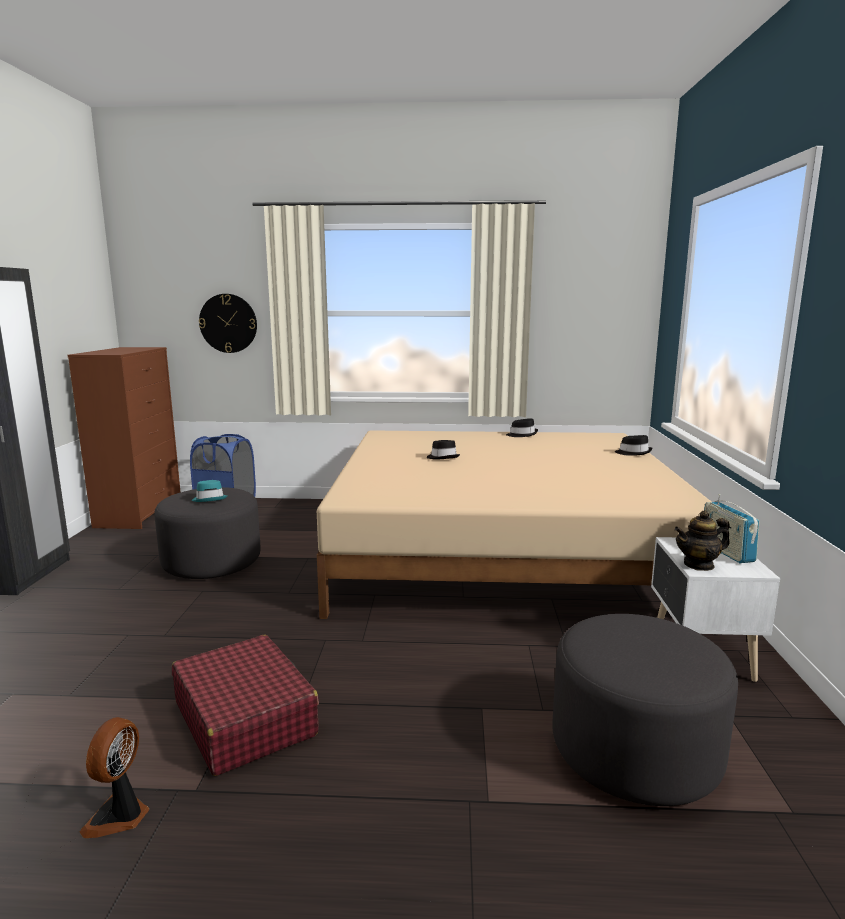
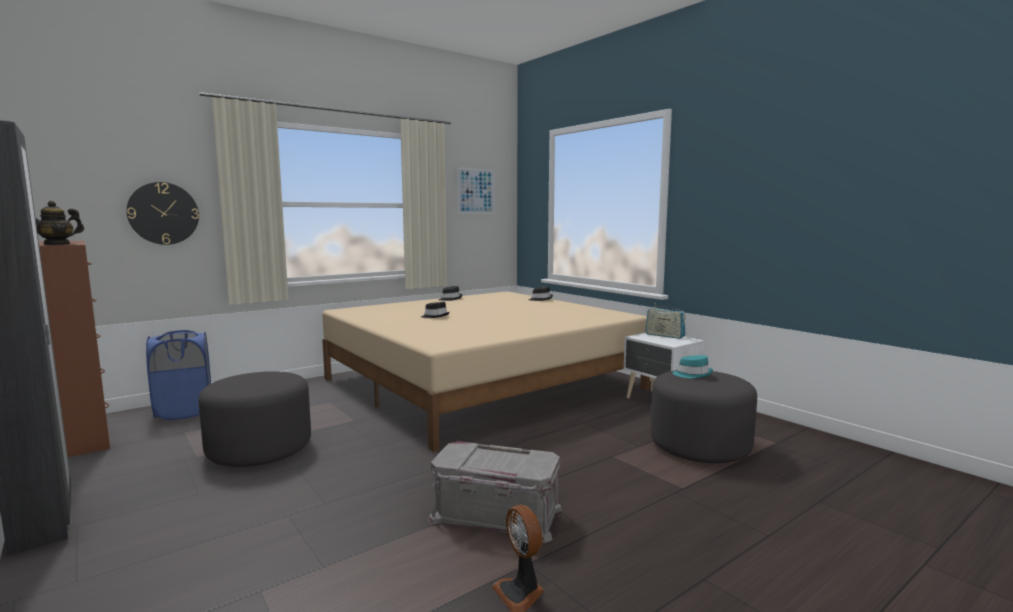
camera: 40 degrees left, 5 degrees down
red suitcase [172,635,319,776] -> grey storage box [428,441,563,543]
turquoise hat [192,480,227,502] -> turquoise hat moved to [673,355,713,378]
teapot [674,510,730,571] -> teapot moved to [35,201,84,245]
none -> picture [457,168,495,214]

